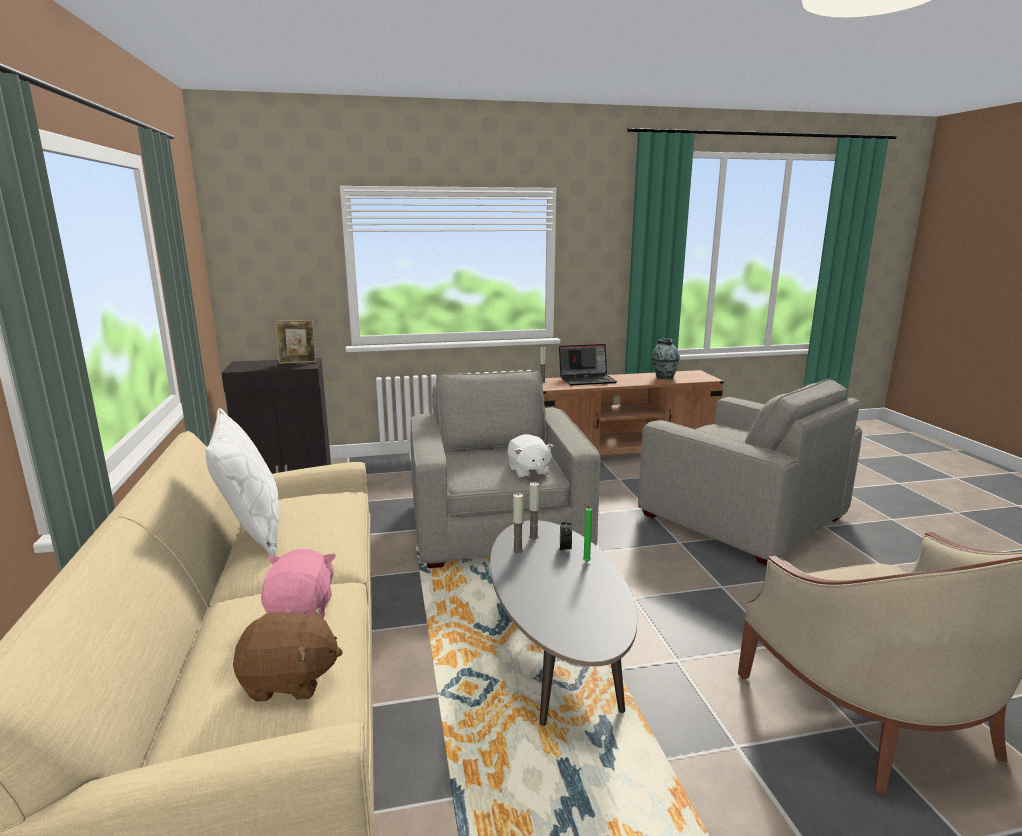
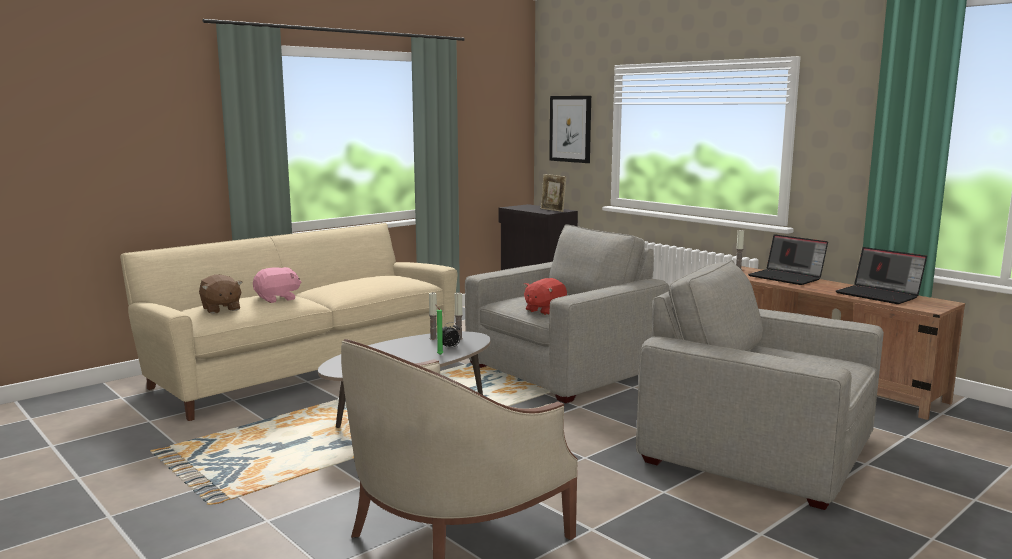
camera: 60 degrees right, 5 degrees down
white pillow [205,408,279,556] -> none
white plush toy [507,434,554,478] -> red plush toy [523,278,567,315]
grey armchair [638,379,862,566] -> grey armchair turned 105 degrees clockwise [636,260,884,510]
vase [652,339,680,379] -> laptop [836,247,927,304]
none -> picture [549,96,591,163]

